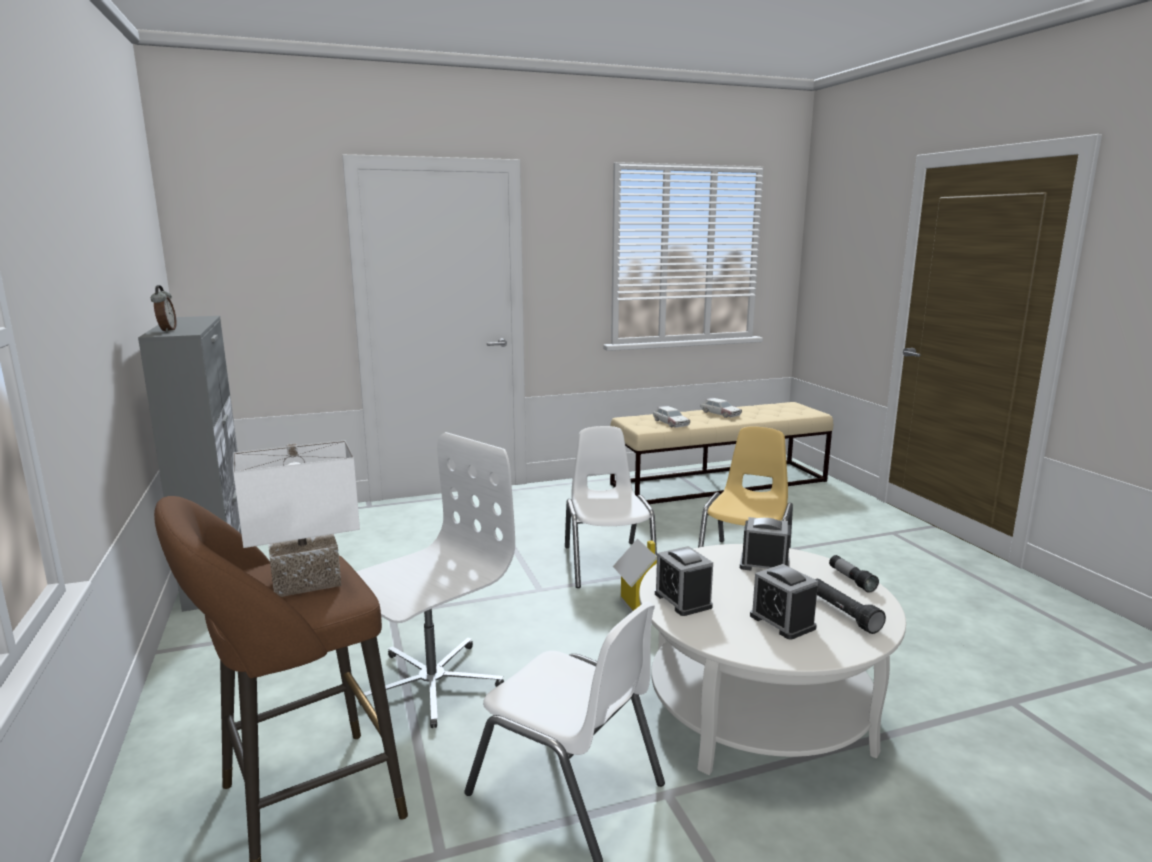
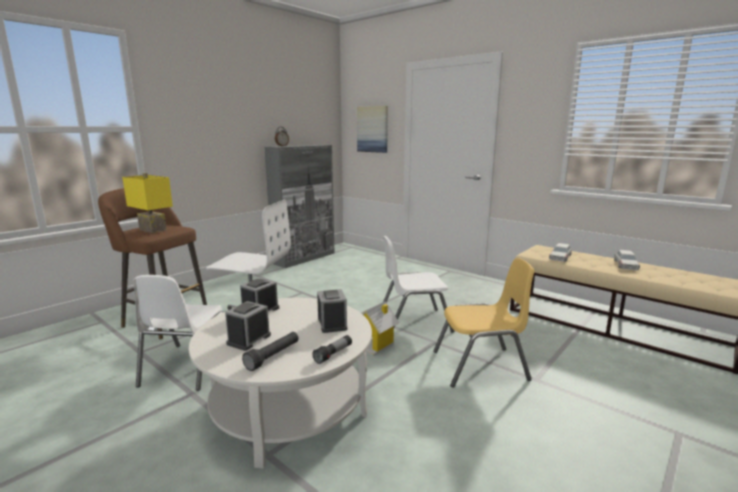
camera: 60 degrees right, 0 degrees up
white table lamp [233,440,360,597] -> yellow table lamp [122,173,173,233]
white chair [565,426,657,588] -> white chair turned 150 degrees counterclockwise [383,236,454,332]
none -> picture [357,106,388,153]

